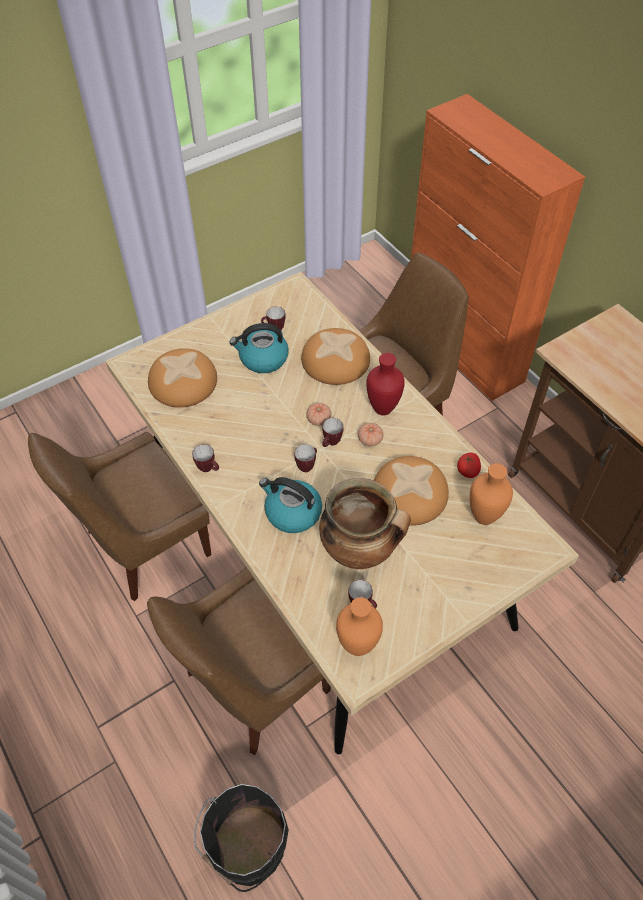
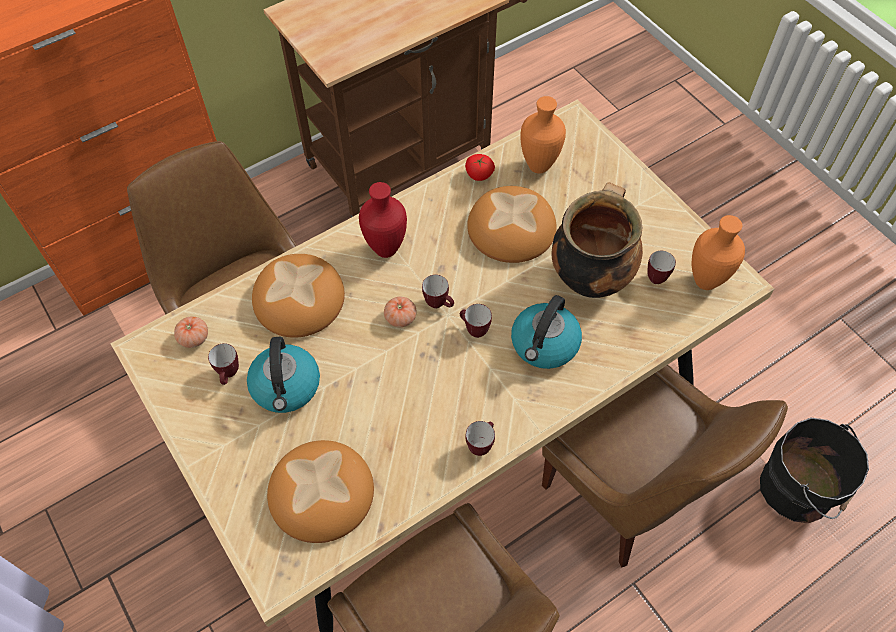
camera: 90 degrees left, 5 degrees up
tomato [358,423,383,446] -> tomato moved to [174,317,208,348]

